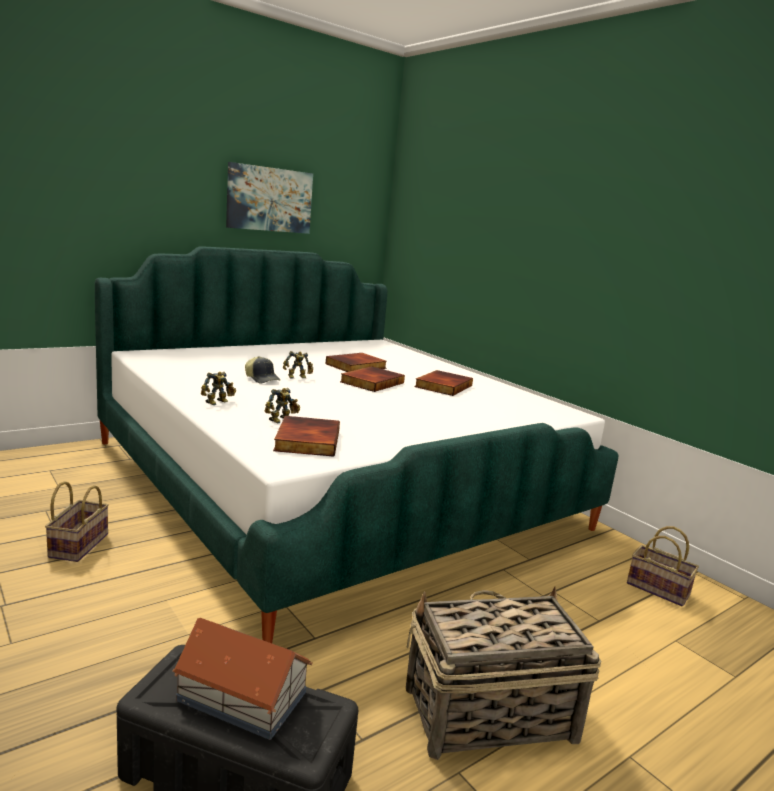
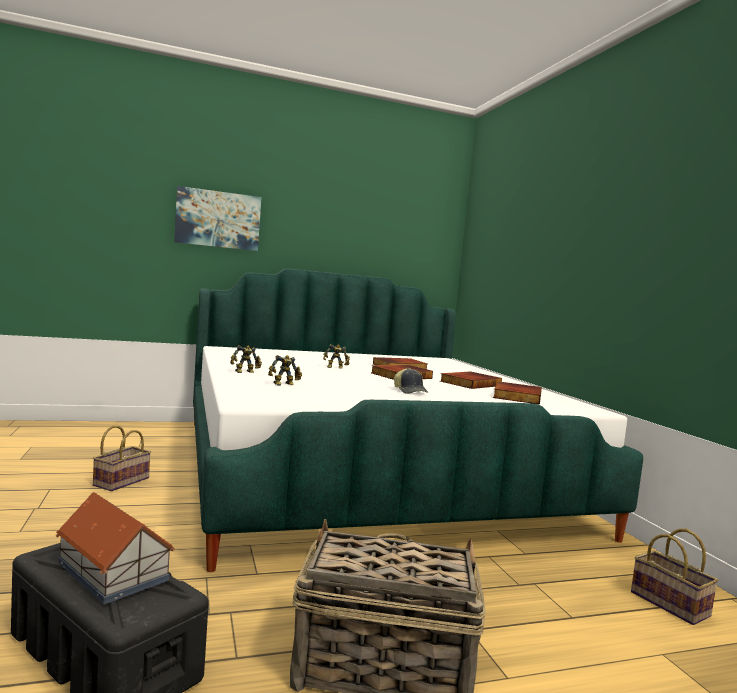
camera: 20 degrees right, 10 degrees down
picture [226,162,313,234] -> picture moved to [174,186,261,251]
cap [245,356,280,383] -> cap moved to [394,368,429,394]
book [273,416,340,456] -> book moved to [493,382,542,404]

